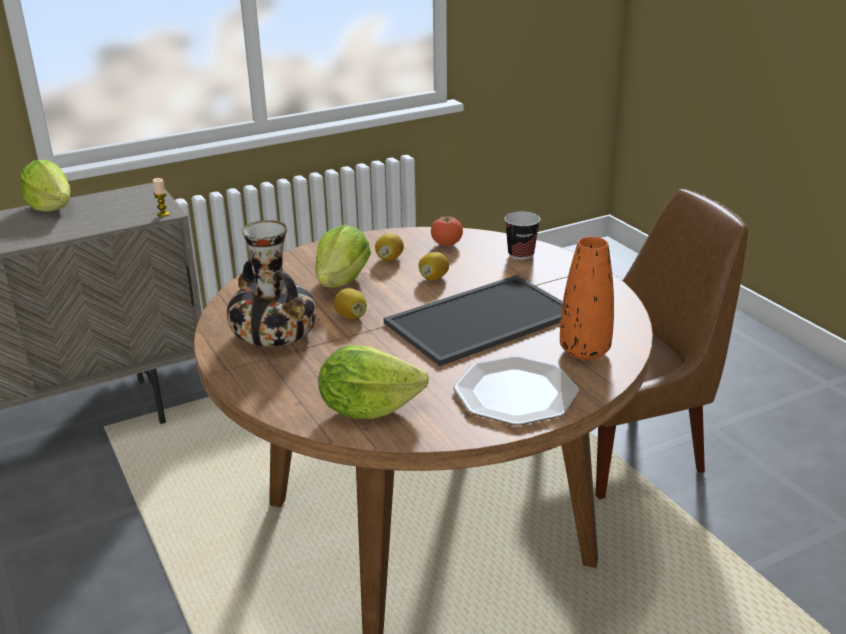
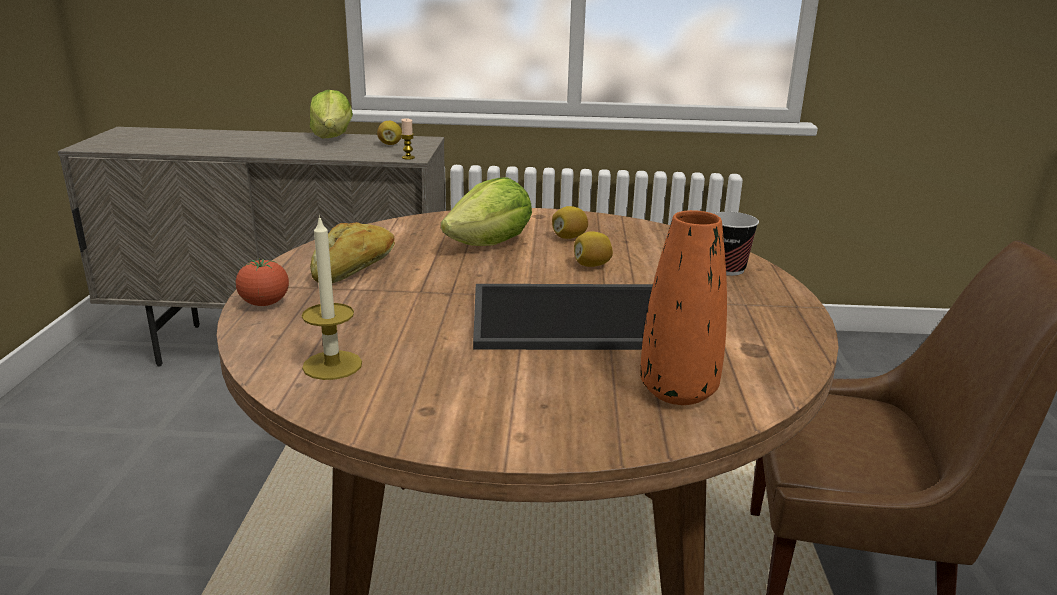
camera: 30 degrees right, 5 degrees down
vase [227,220,317,347] -> bread [310,222,395,283]
lettuce [318,345,429,419] -> candle [302,215,362,380]
lemon [334,288,367,319] -> lemon moved to [377,121,402,145]
tomato [431,216,463,246] -> tomato moved to [236,258,289,306]
plate [453,356,579,426] -> none

